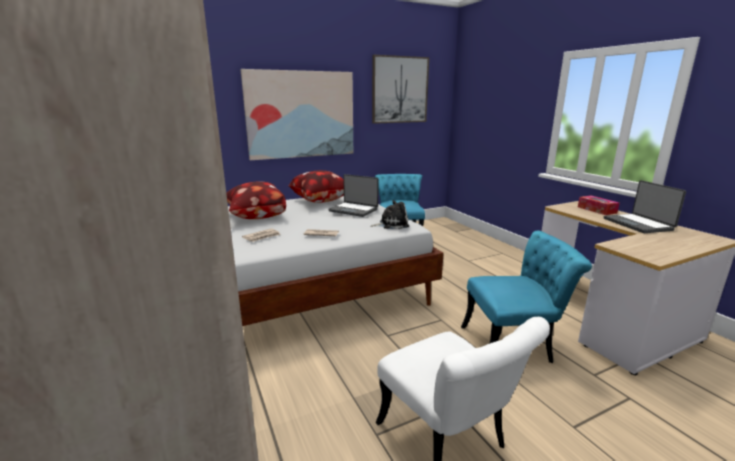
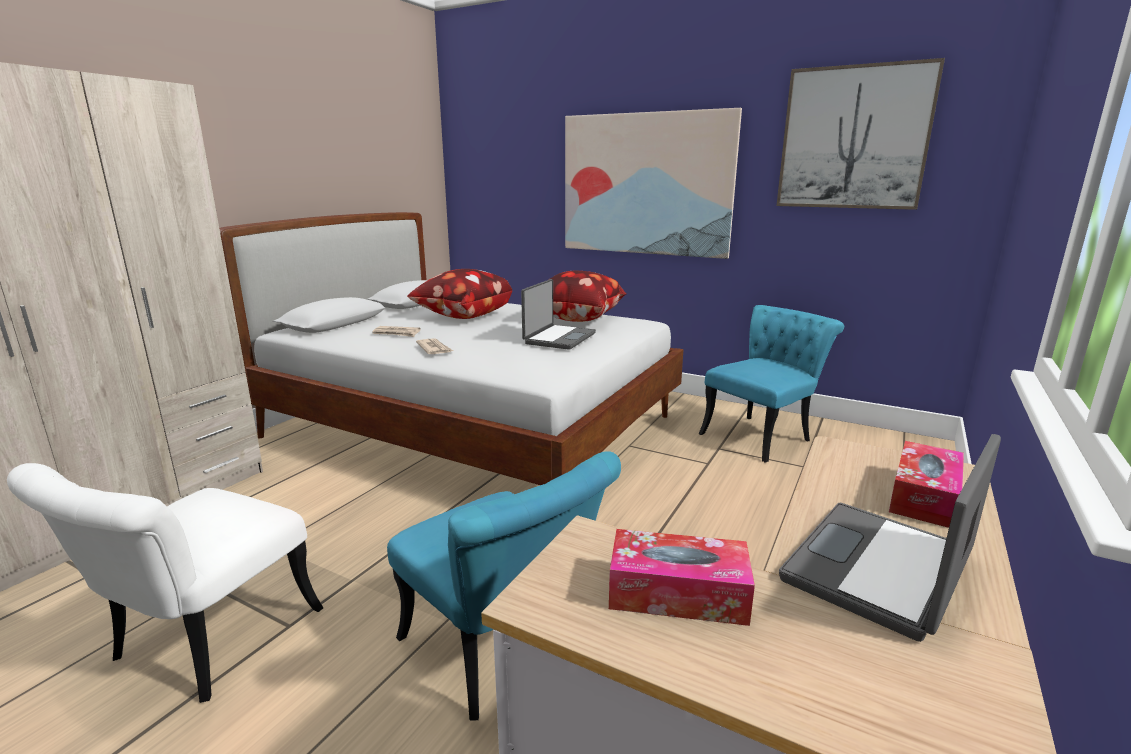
camera: 55 degrees right, 0 degrees up
laptop [328,174,379,217] -> laptop turned 150 degrees counterclockwise [521,279,596,350]
plush toy [370,200,409,229] -> none
none -> tissue box [609,529,755,626]

